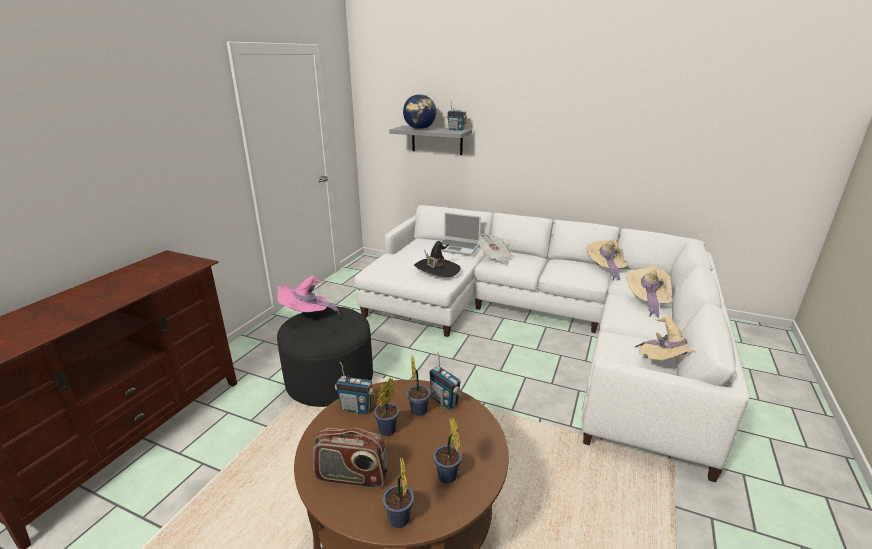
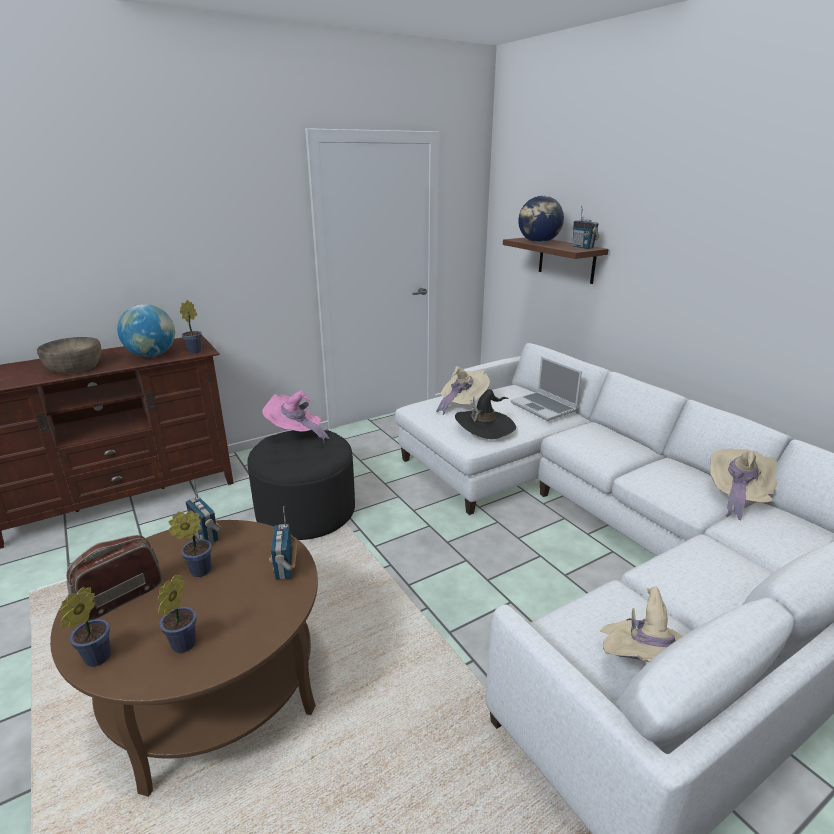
camera: 35 degrees right, 0 degrees up
radio [313,428,389,488] -> radio turned 90 degrees clockwise [66,535,162,621]
grey shelf [390,125,472,155] -> brown shelf [503,237,608,284]
potted plant [407,355,431,416] -> potted plant moved to [180,300,202,353]
newspaper [478,234,514,265] -> none
beige hat [626,266,673,318] -> beige hat moved to [436,366,490,415]
none -> brown bowl [37,337,101,374]
none -> globe [117,304,175,357]

